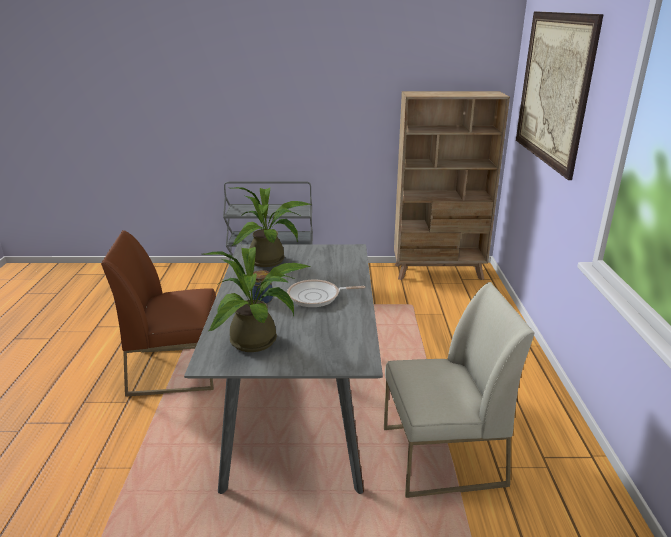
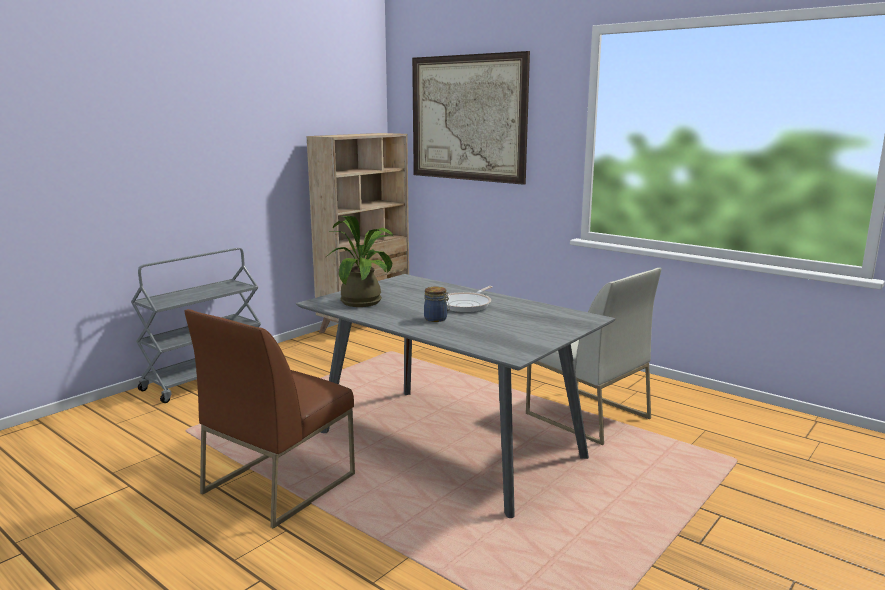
camera: 50 degrees left, 10 degrees down
potted plant [203,247,310,352] -> none
white chair [384,282,535,498] -> white chair turned 105 degrees clockwise [526,268,662,445]

